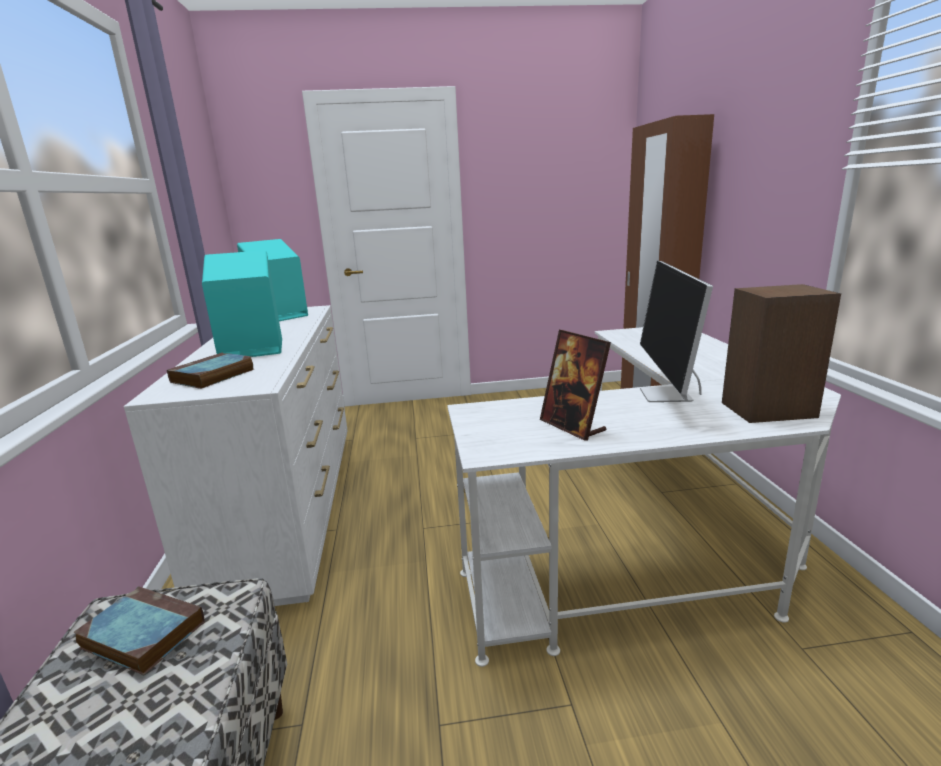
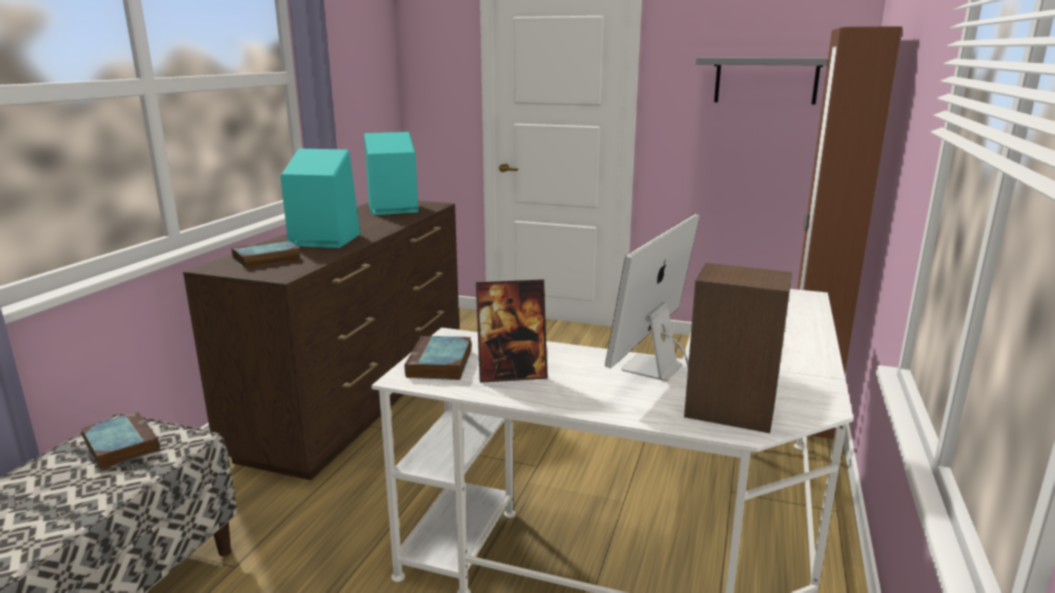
camera: 25 degrees right, 0 degrees up
white dresser [124,305,348,606] -> brown dresser [183,201,459,480]
picture frame [540,330,611,441] -> picture frame turned 90 degrees counterclockwise [476,279,548,383]
none -> book [404,336,472,380]
none -> grey shelf [696,57,828,105]

